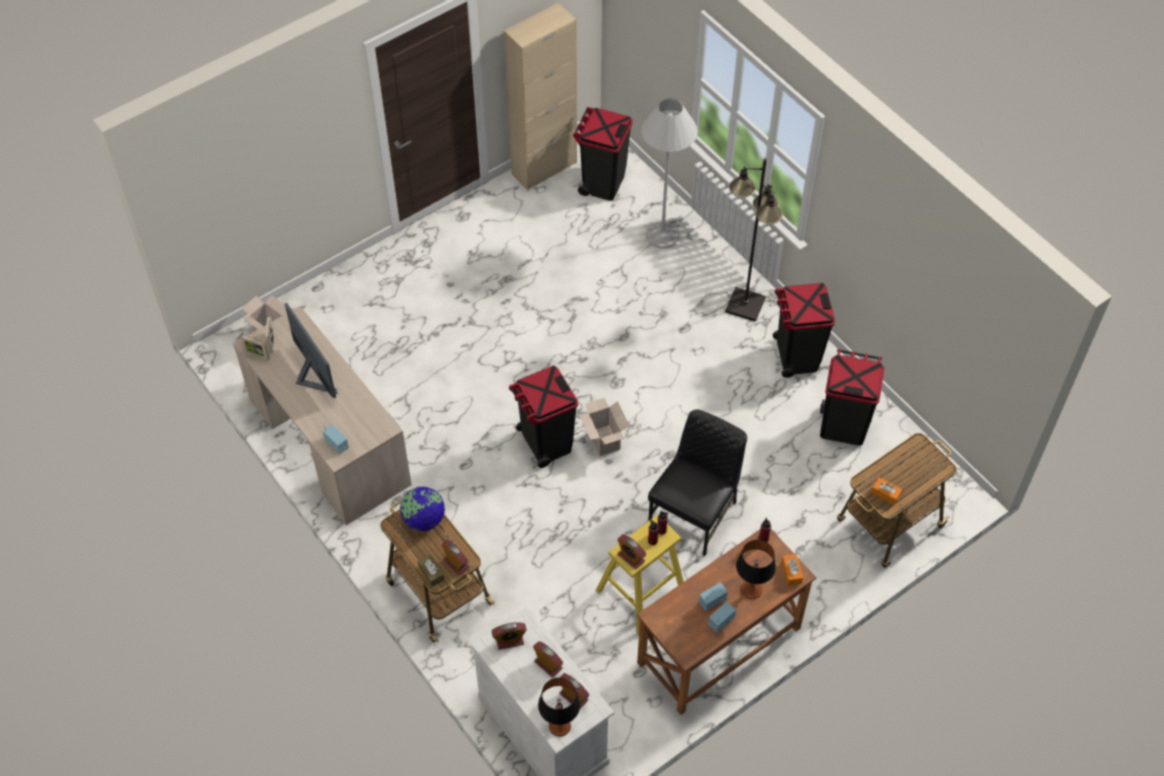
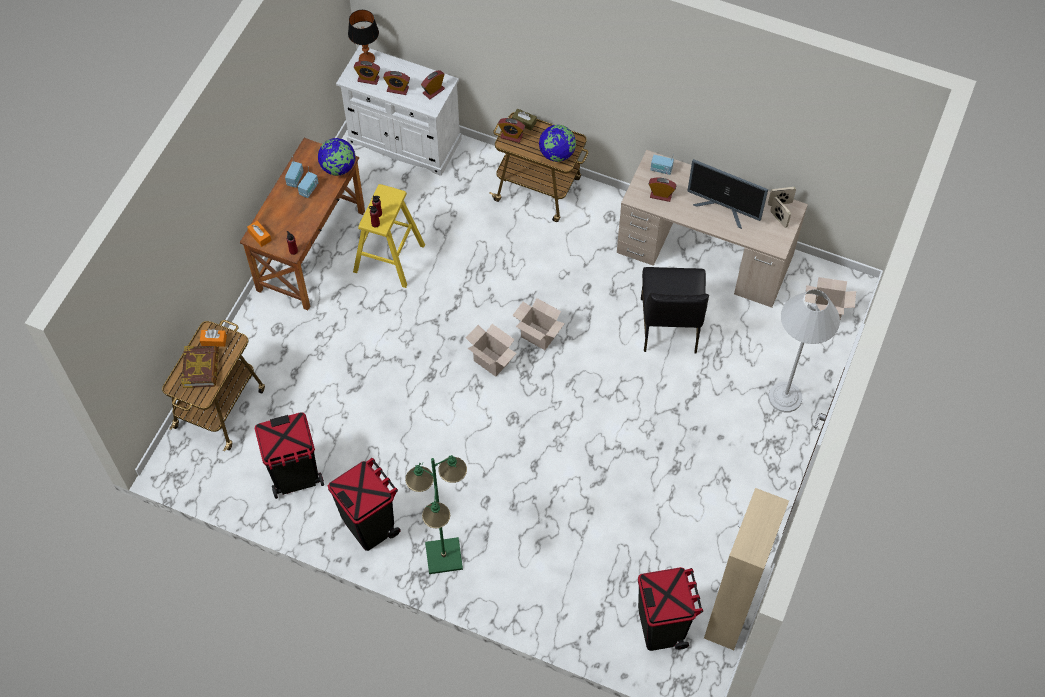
camera: 150 degrees right, 5 degrees up
black trash can [509,366,578,468] -> cardboard box [512,298,565,350]
alarm clock [618,534,646,569] -> alarm clock moved to [649,178,676,202]
white floor lamp [641,98,698,249] -> white floor lamp moved to [768,289,840,412]
black chair [648,409,747,556] -> black chair moved to [641,267,709,353]
black floor lamp [725,158,783,322] -> green floor lamp [405,455,467,574]
table lamp [736,540,776,599] -> none
none -> book [181,346,219,388]
none -> globe [318,138,356,176]

